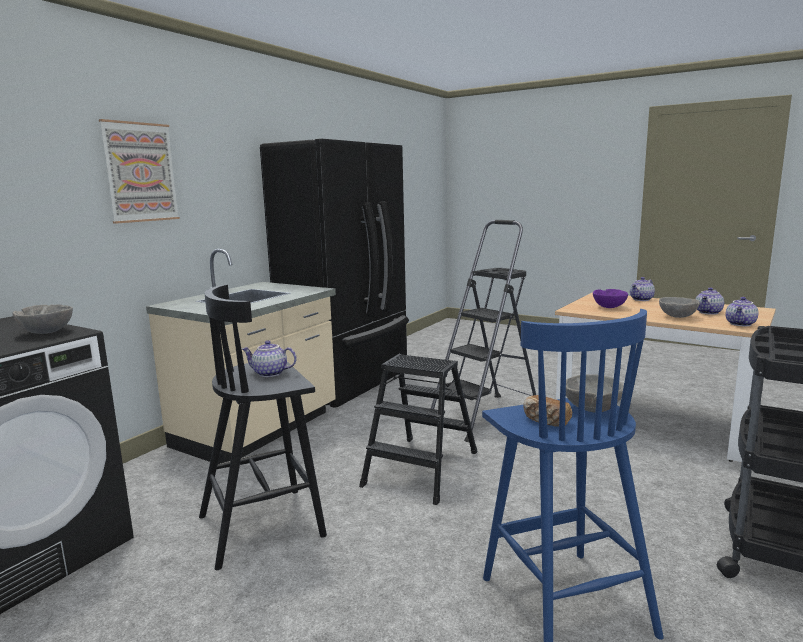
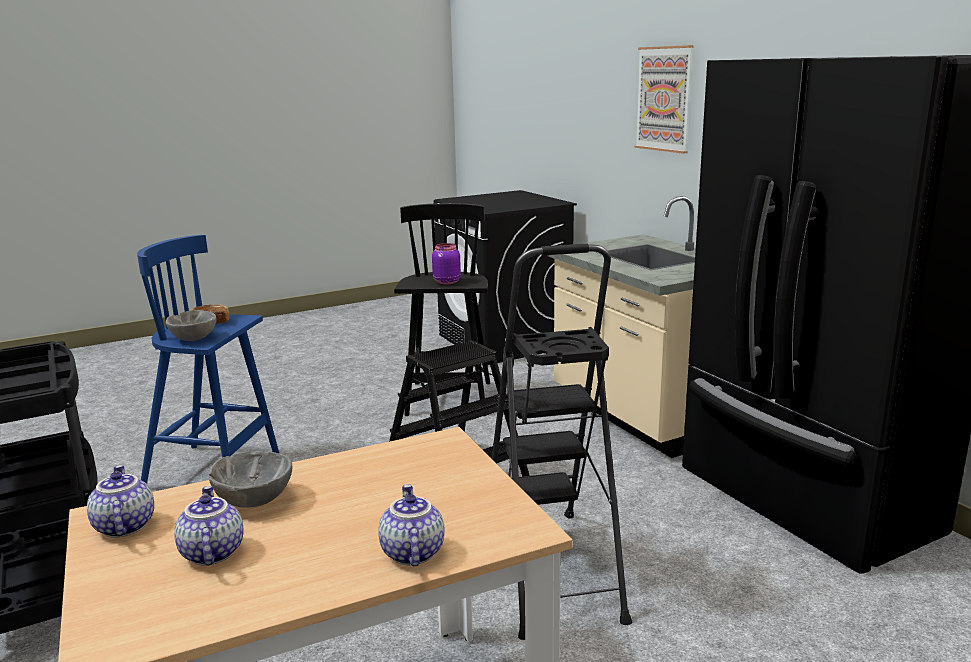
camera: 120 degrees right, 5 degrees up
grey bowl [13,305,73,334] -> none
teapot [242,340,297,377] -> purple jar [432,243,461,285]
purple bowl [593,289,628,308] -> none

